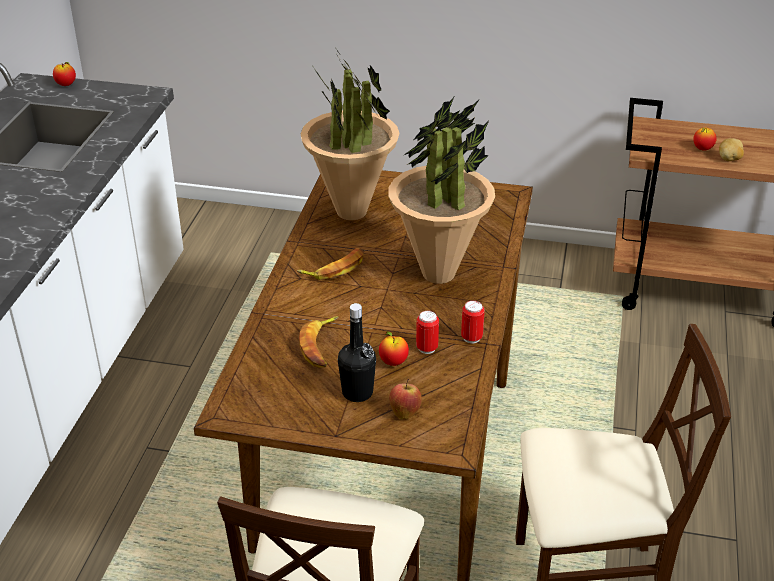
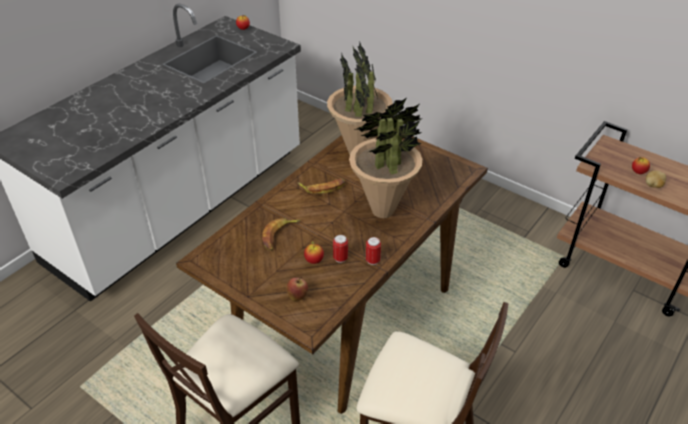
camera: 25 degrees right, 5 degrees up
black bottle [338,303,376,402] -> none

